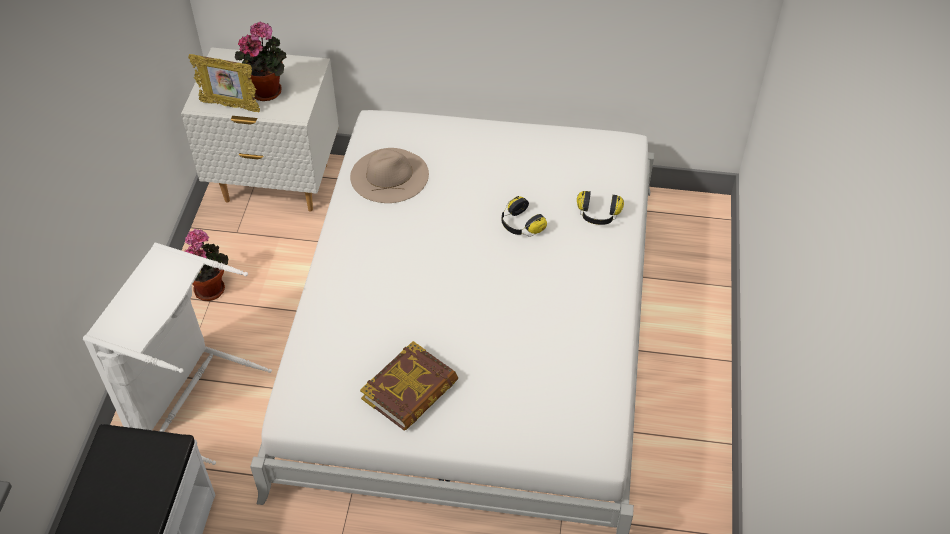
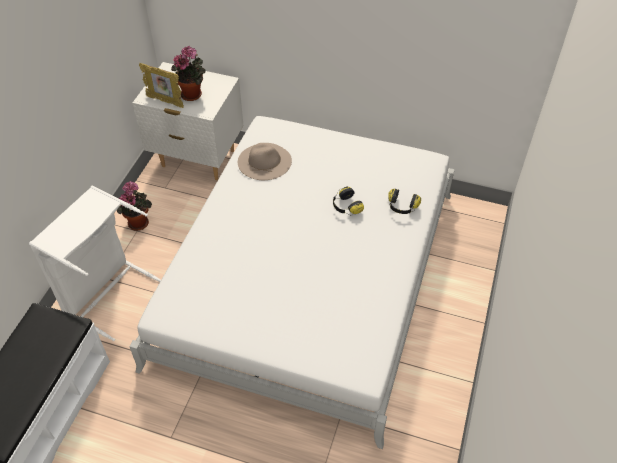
camera: 10 degrees right, 0 degrees up
book [360,341,458,431] -> none

